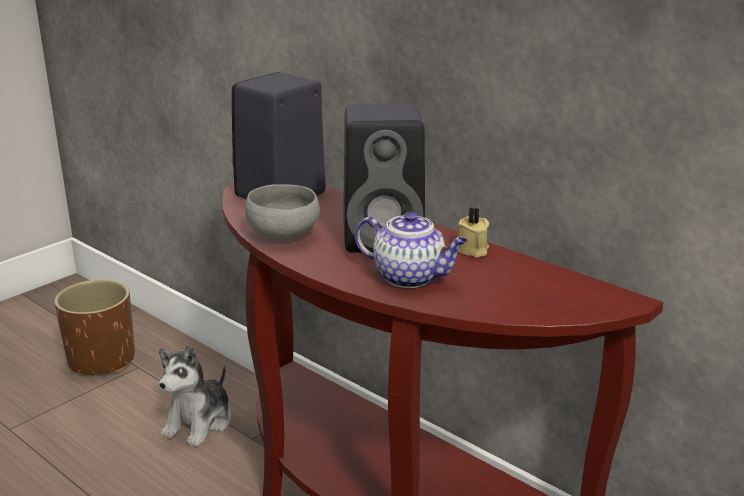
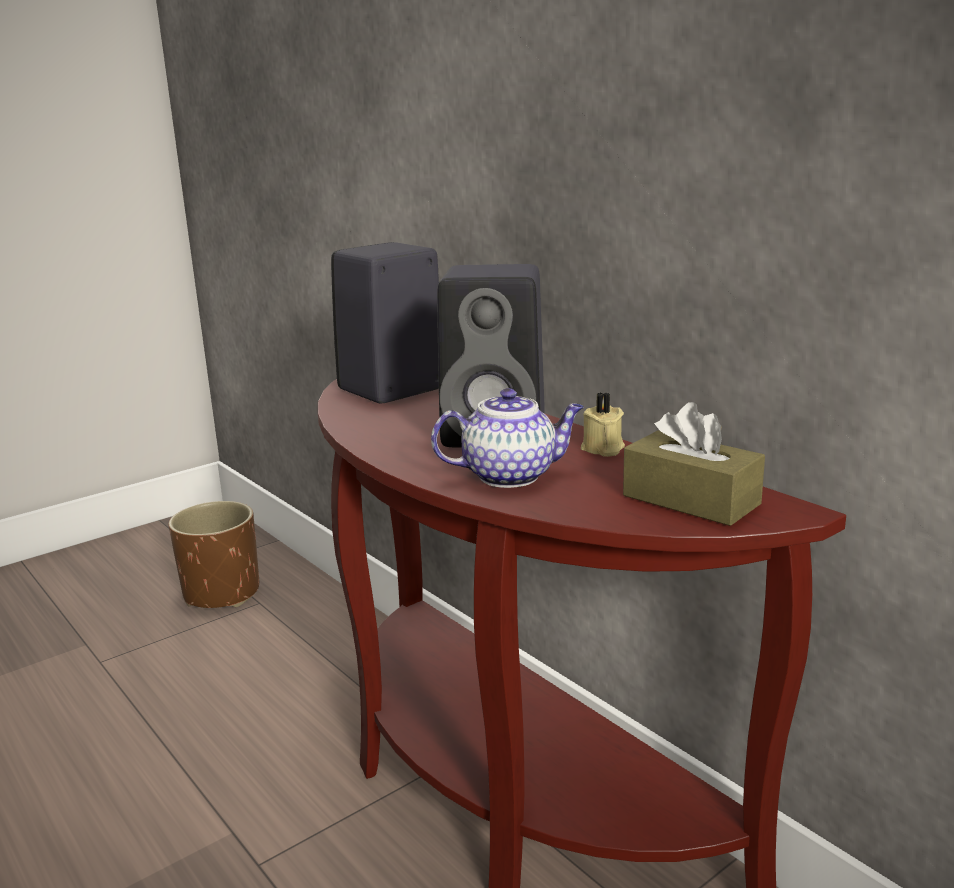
camera: 10 degrees right, 5 degrees down
plush toy [159,345,231,447] -> none
grey bowl [245,184,320,239] -> none
teapot [355,212,468,288] -> teapot turned 45 degrees counterclockwise [431,388,584,488]
none -> brown tissue box [623,402,765,526]

